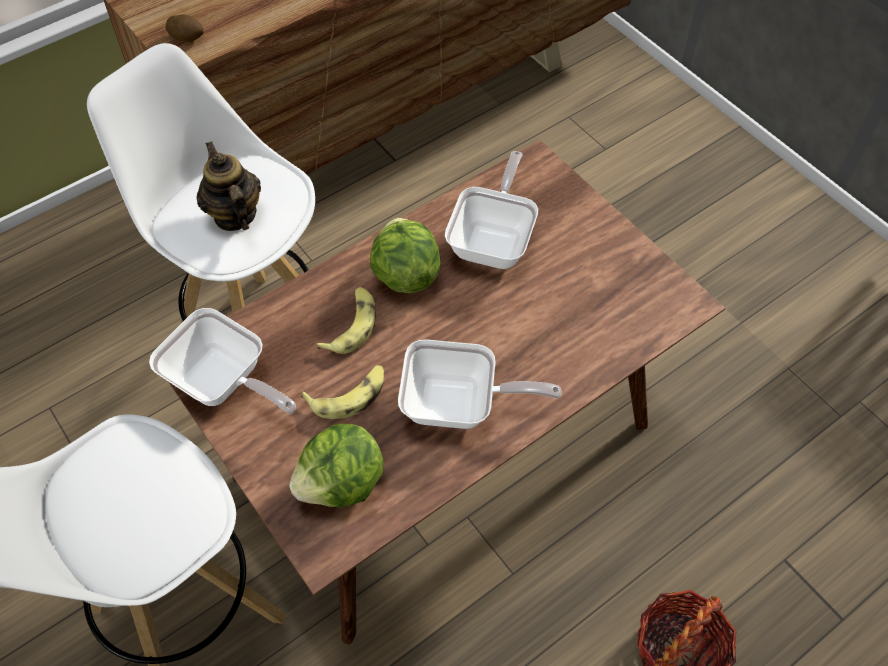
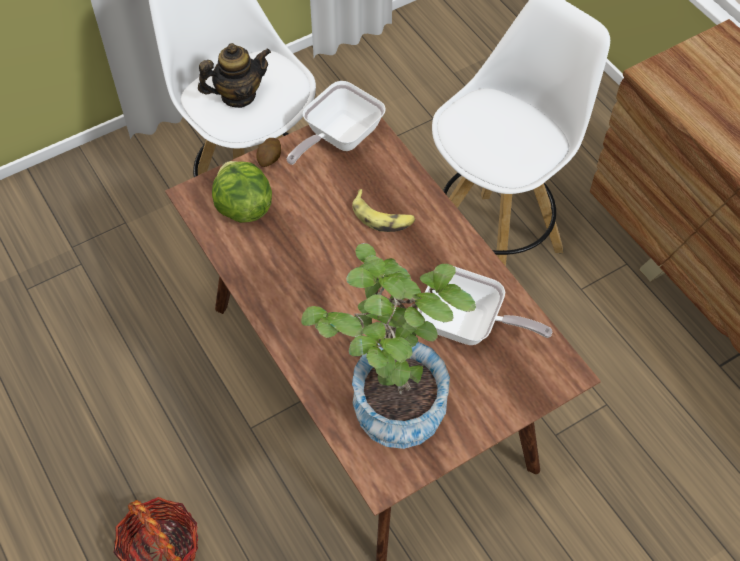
camera: 95 degrees right, 0 degrees up
potato [166,14,204,42] -> potato moved to [256,138,281,167]
teapot [197,141,261,231] -> teapot moved to [198,43,271,108]
banana [301,365,384,419] -> none
lettuce [370,218,441,293] -> none
frying pan [398,339,562,429] -> none
none -> potted plant [301,243,476,449]

